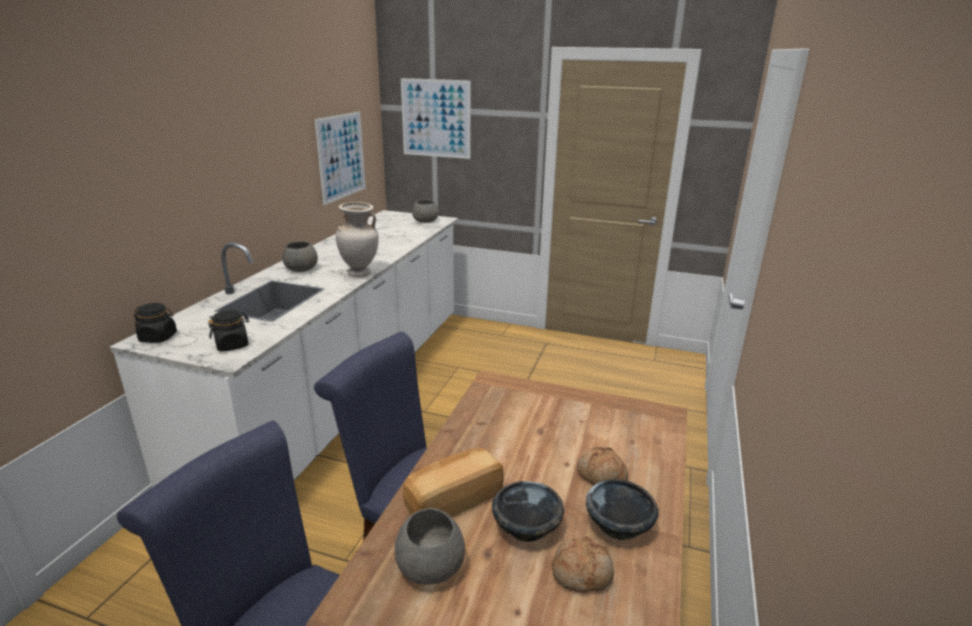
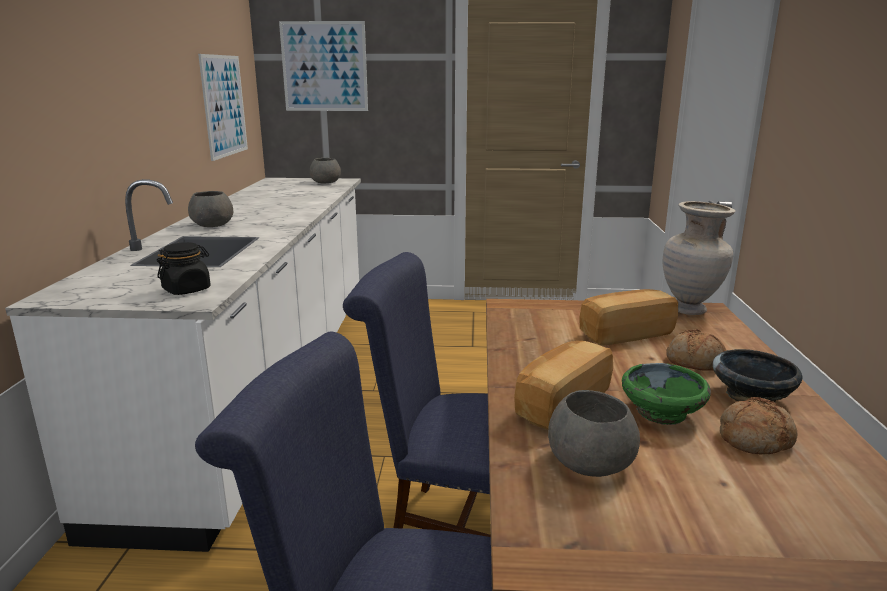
camera: 15 degrees left, 5 degrees down
black jar [134,303,177,343] -> none
beige vase [336,202,379,277] -> beige vase moved to [663,201,736,315]
black bowl [492,481,564,542] -> green bowl [622,363,711,425]
none -> bread [580,289,678,346]

